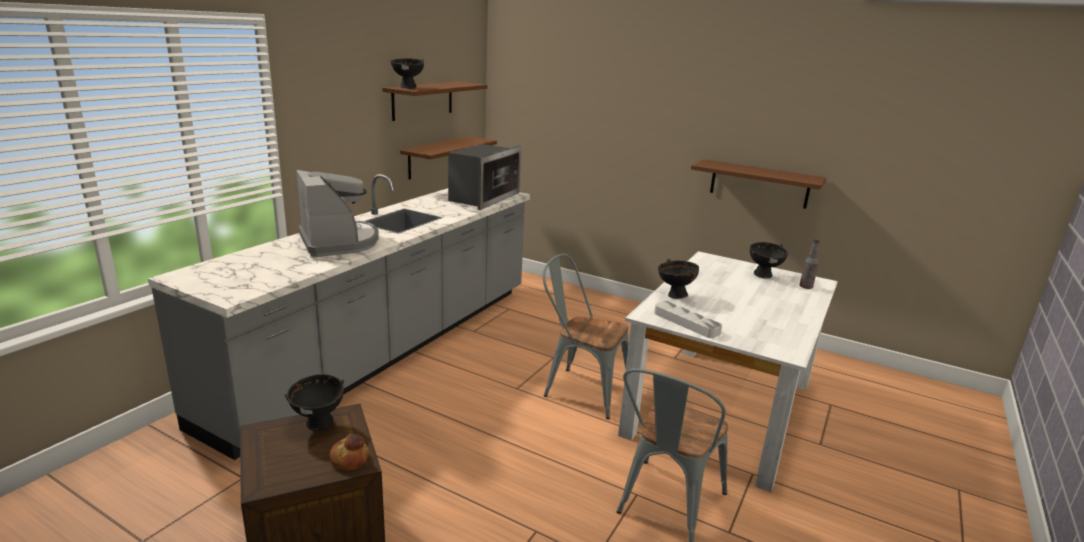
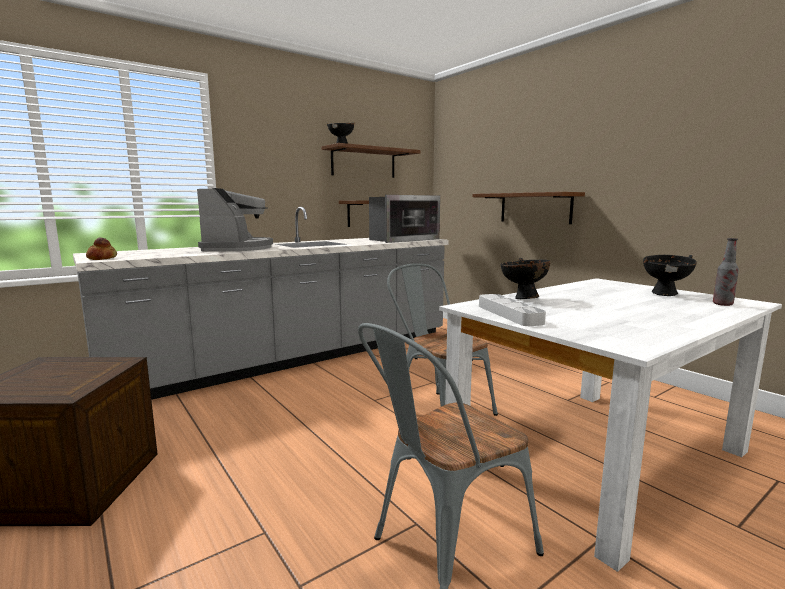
camera: 25 degrees right, 10 degrees down
black bowl [284,374,344,431] -> none
bread [330,434,369,470] -> bread moved to [86,237,117,260]
brown shelf [691,159,827,209] -> brown shelf moved to [472,192,585,224]

